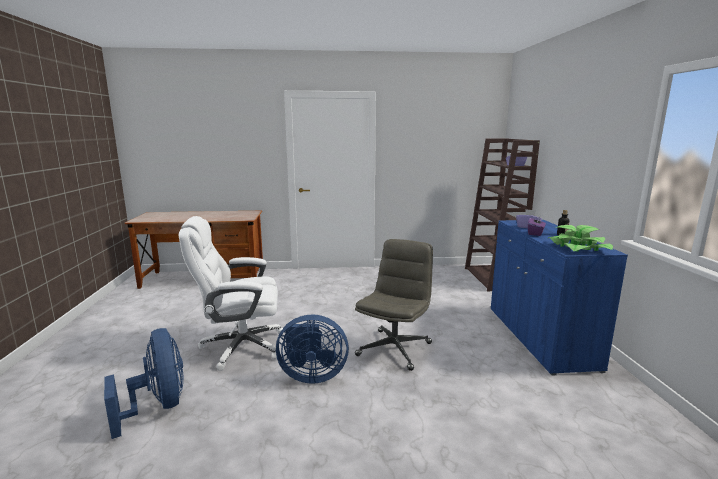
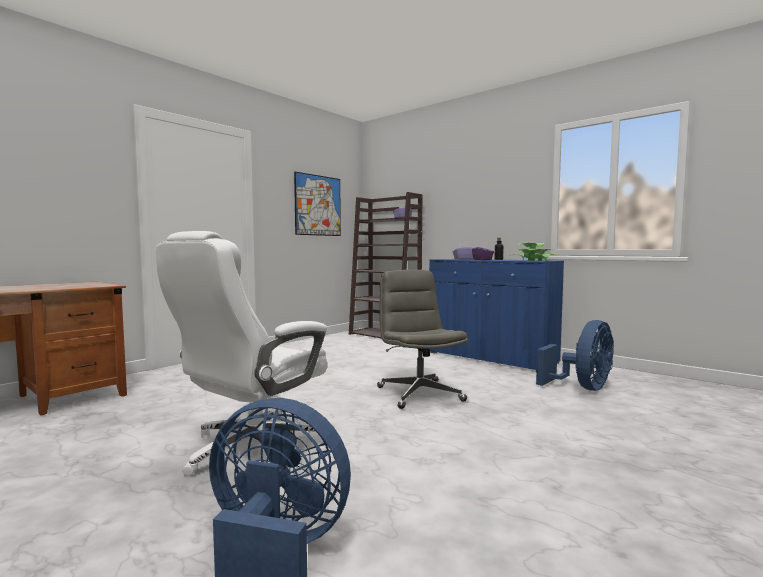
camera: 45 degrees left, 10 degrees down
blue fan [276,315,349,384] -> blue fan moved to [536,320,614,391]
none -> picture [294,172,341,236]

